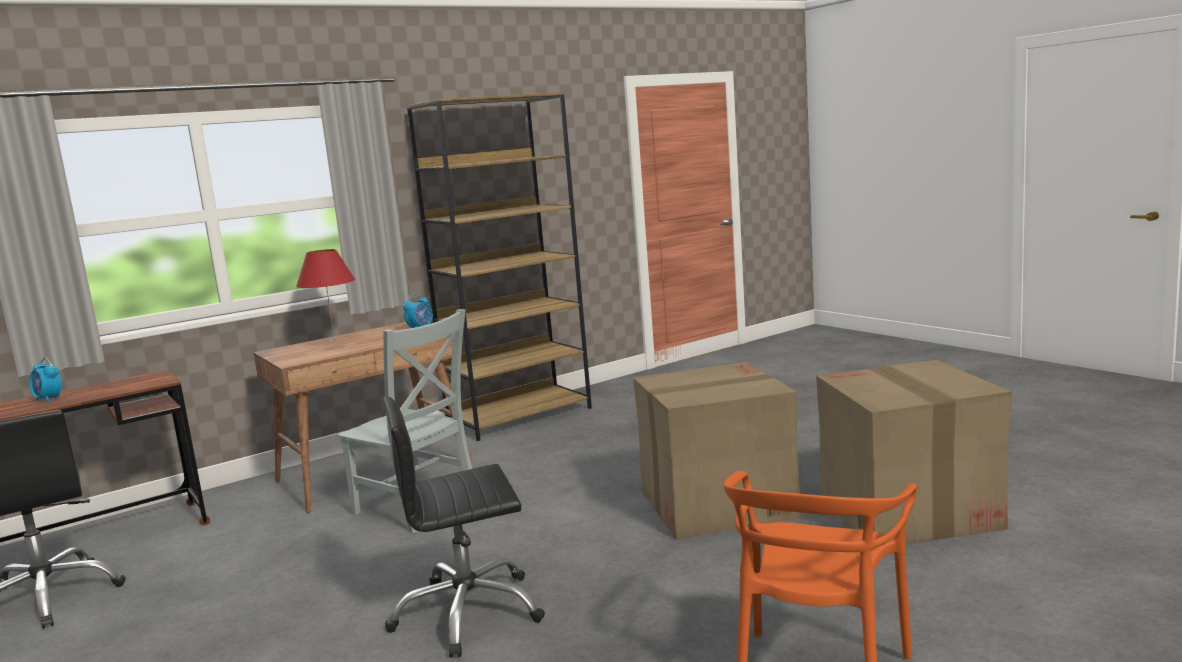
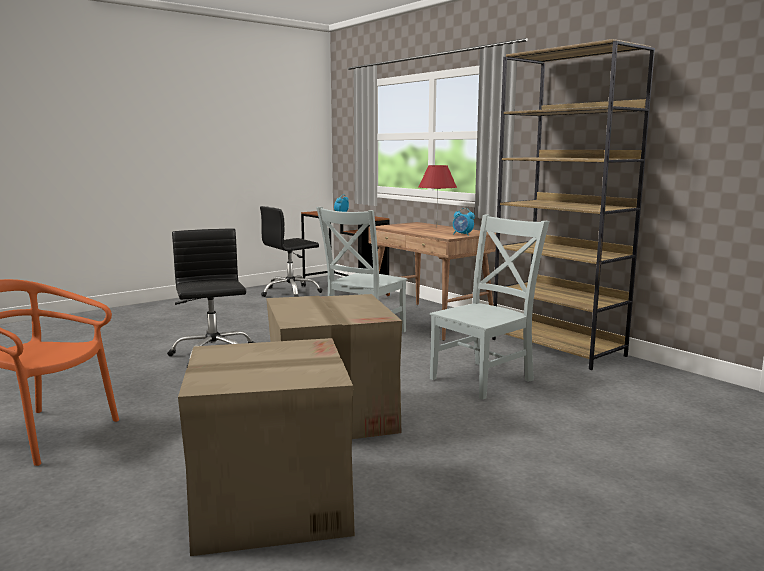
camera: 85 degrees right, 0 degrees up
none -> grey chair [430,214,550,399]

